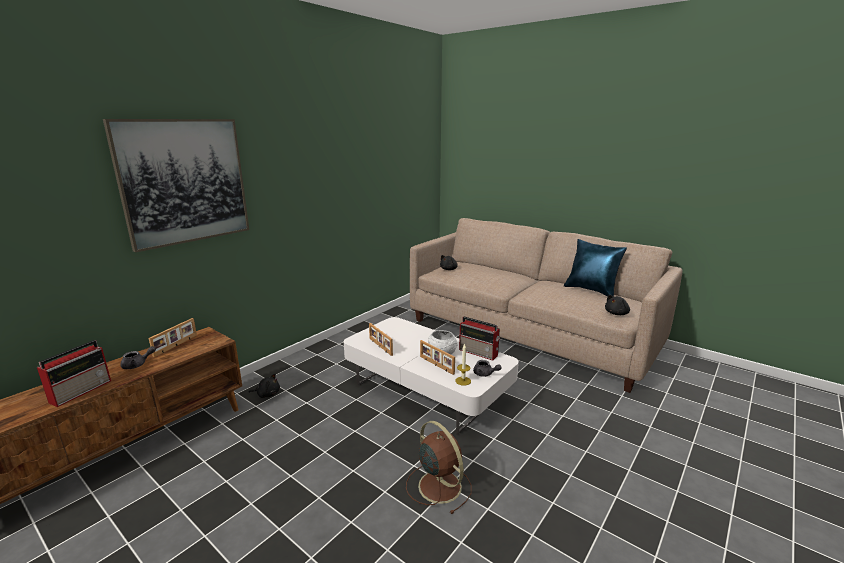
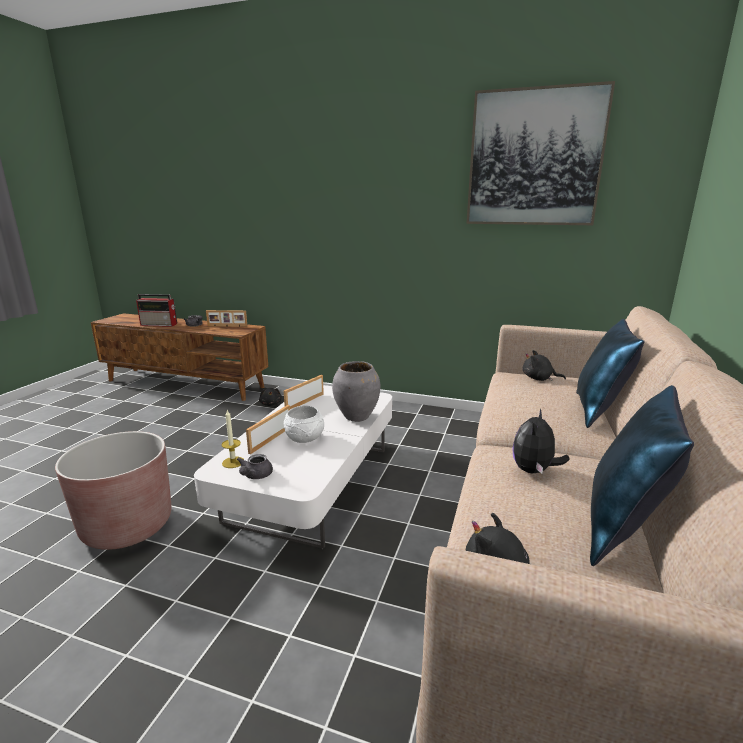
camera: 70 degrees right, 0 degrees up
picture [103,119,249,253] -> picture moved to [467,81,615,225]
brown fan [406,421,471,514] -> brown planter [55,431,171,550]
radio [459,316,500,361] -> none
none -> grey vase [332,361,381,422]
none -> plush toy [512,409,570,474]
none -> blue pillow [576,319,645,428]

